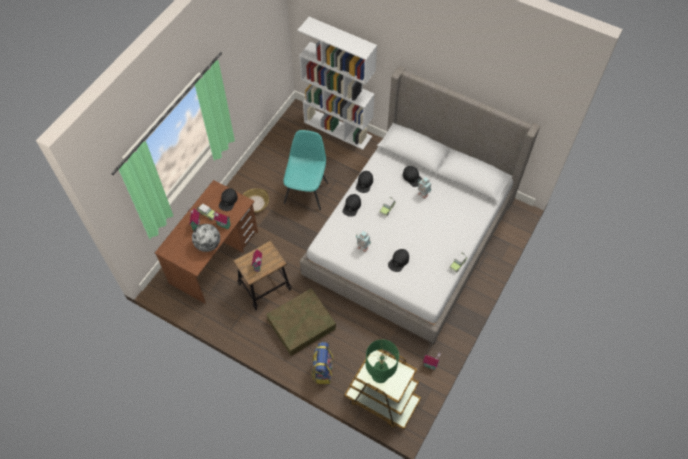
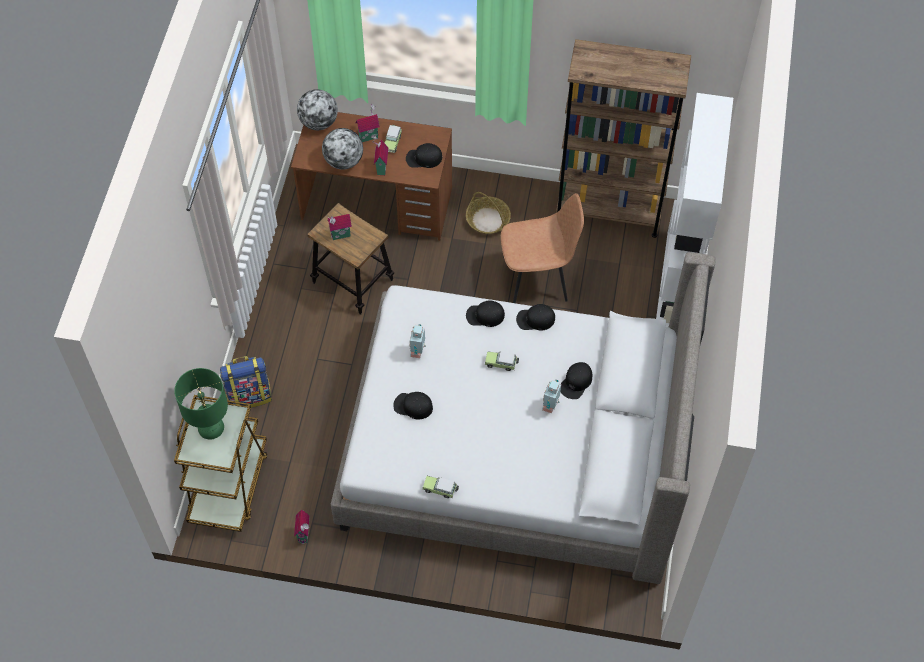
camera: 70 degrees right, 0 degrees up
brown storage box [266,289,336,356] -> none
turquoise chair [284,130,328,211] -> brown chair [501,193,584,303]
none -> globe [297,89,338,130]
none -> brown bookcase [556,39,691,238]

